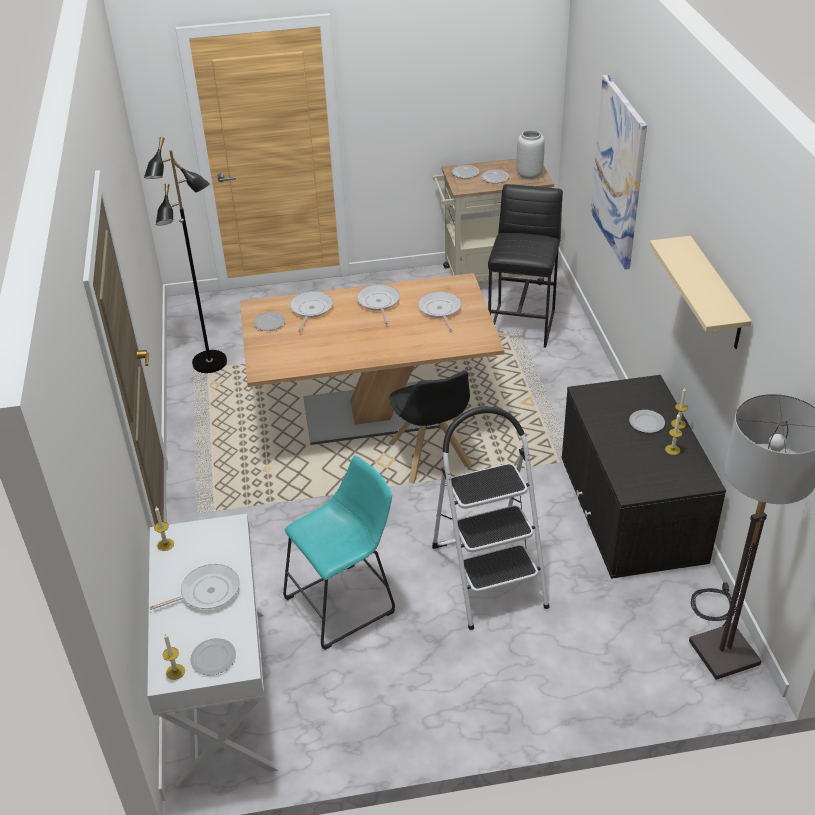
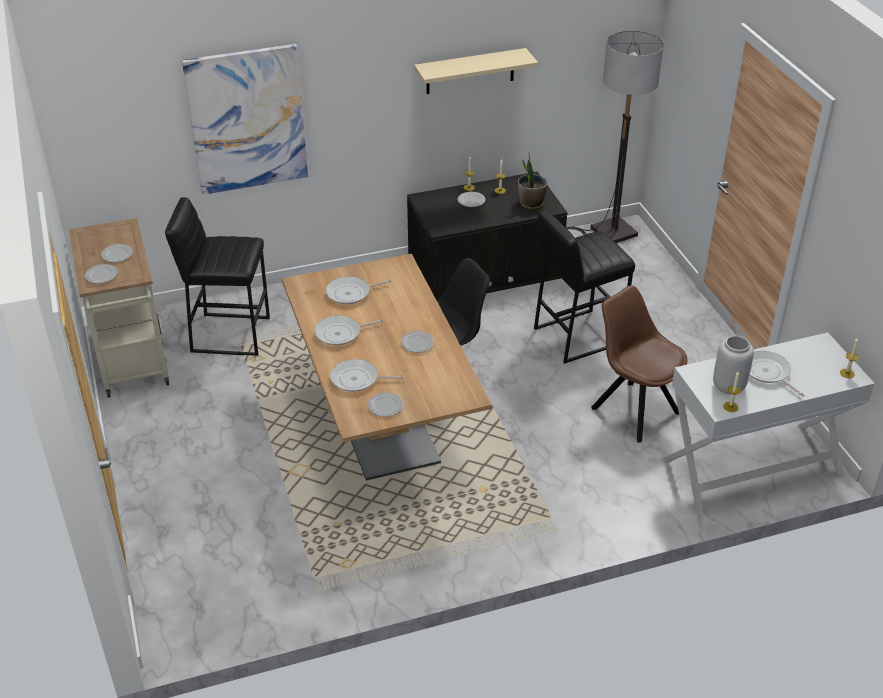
camera: 100 degrees left, 0 degrees up
black floor lamp [144,137,227,373] -> none
plate [190,638,236,676] -> plate moved to [401,331,434,353]
turquoise stool [283,455,395,650] -> brown chair [592,285,687,443]
step ladder [432,407,550,630] -> black stool [534,210,635,363]
grey vase [516,130,545,179] -> grey vase moved to [713,336,754,395]
none -> potted plant [518,153,548,210]

